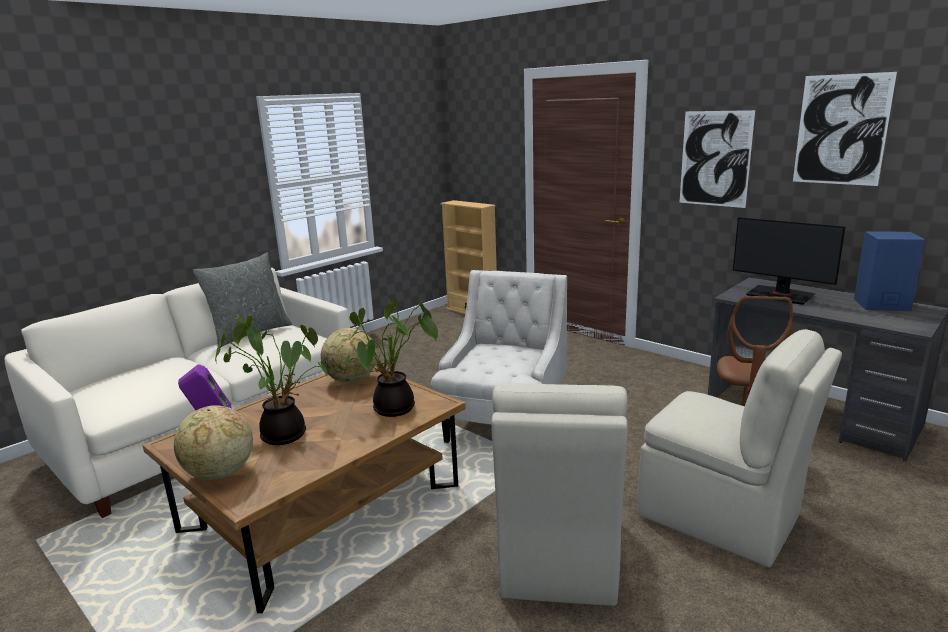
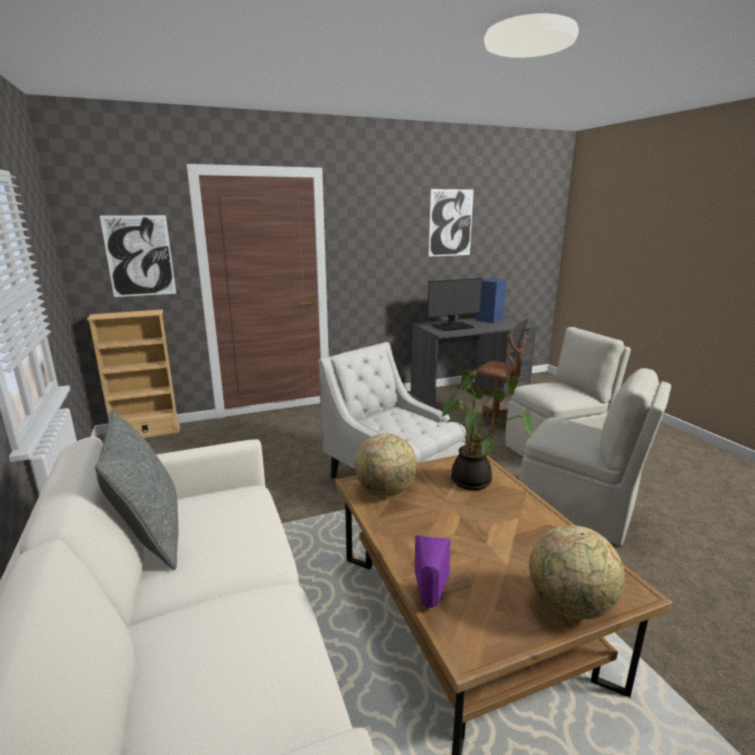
camera: 65 degrees left, 0 degrees up
potted plant [215,316,328,445] -> none
picture [680,110,755,208] -> picture moved to [100,215,176,297]

